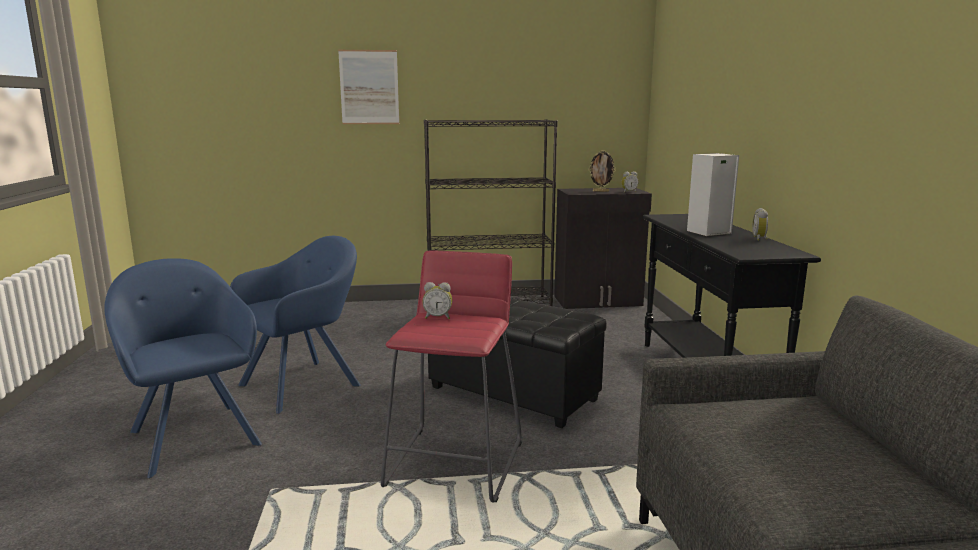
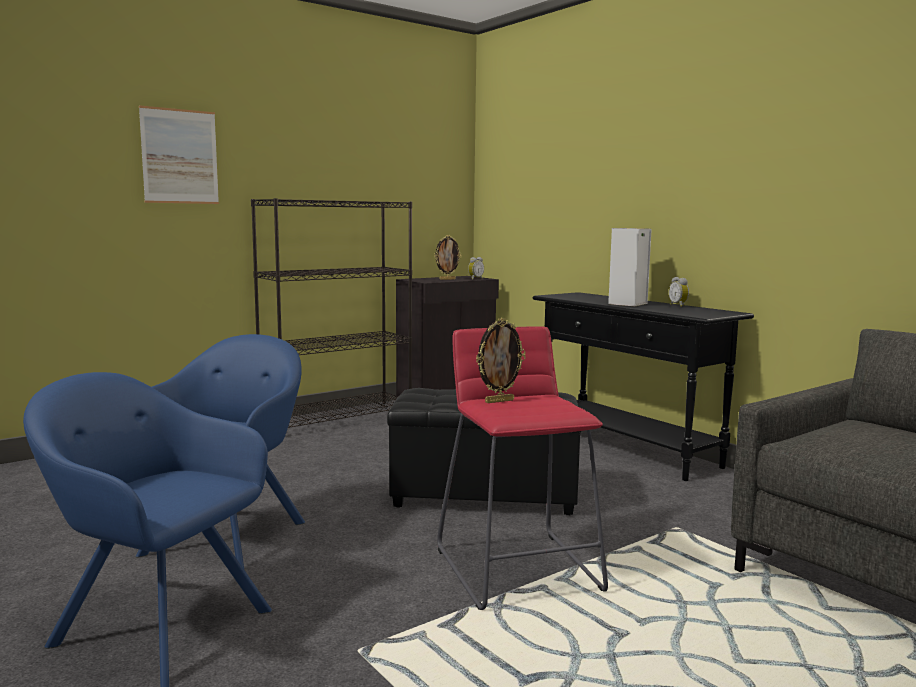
camera: 30 degrees left, 5 degrees down
alarm clock [423,282,452,319] -> picture frame [476,318,526,403]

